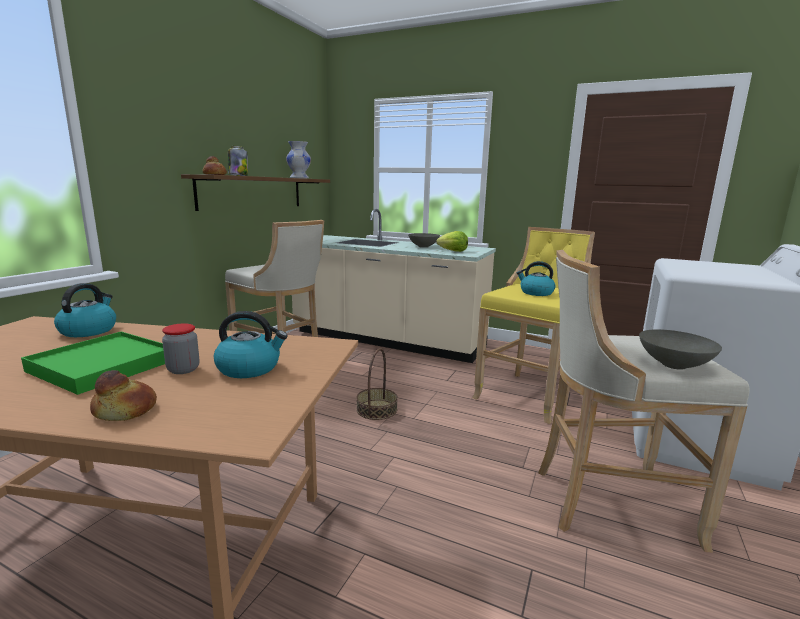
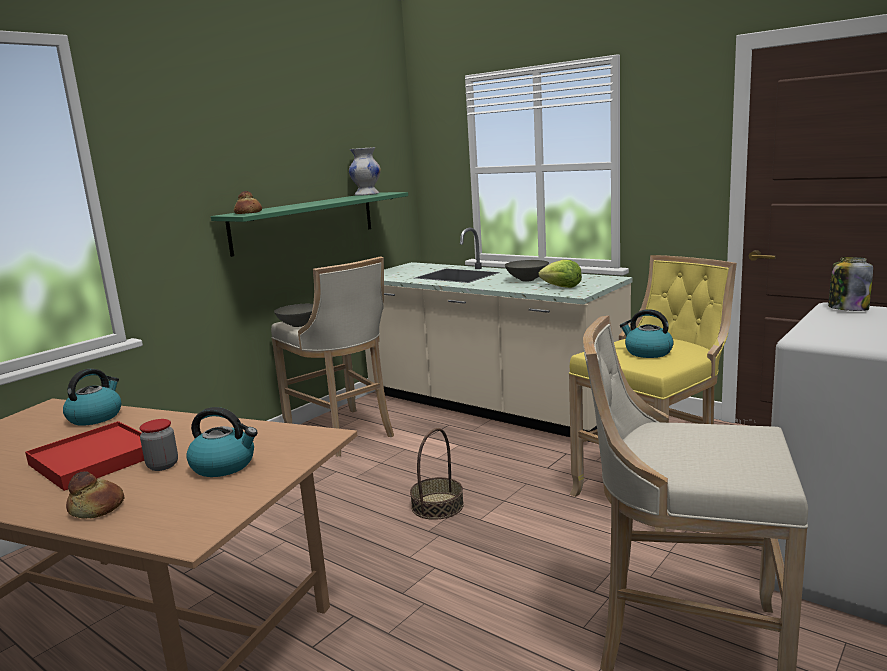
camera: 15 degrees right, 0 degrees up
green tray [21,331,165,395] -> red tray [25,421,144,491]
brown shelf [181,174,330,211] -> green shelf [211,192,408,257]
jar [228,146,248,176] -> jar moved to [828,257,873,311]
grey bowl [639,329,722,370] -> grey bowl moved to [274,304,313,327]

